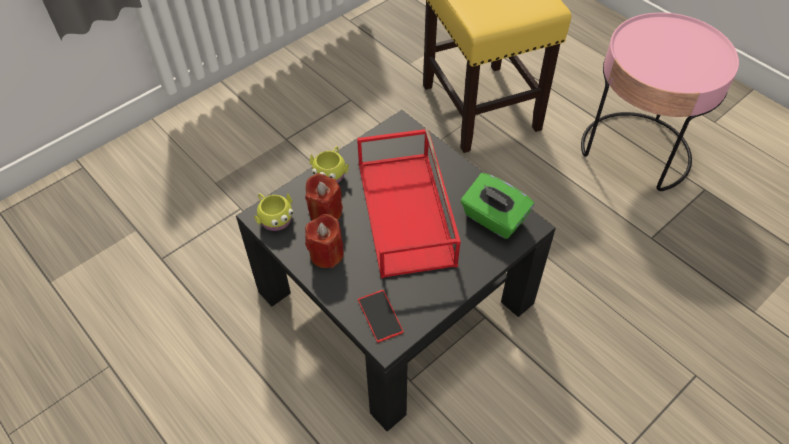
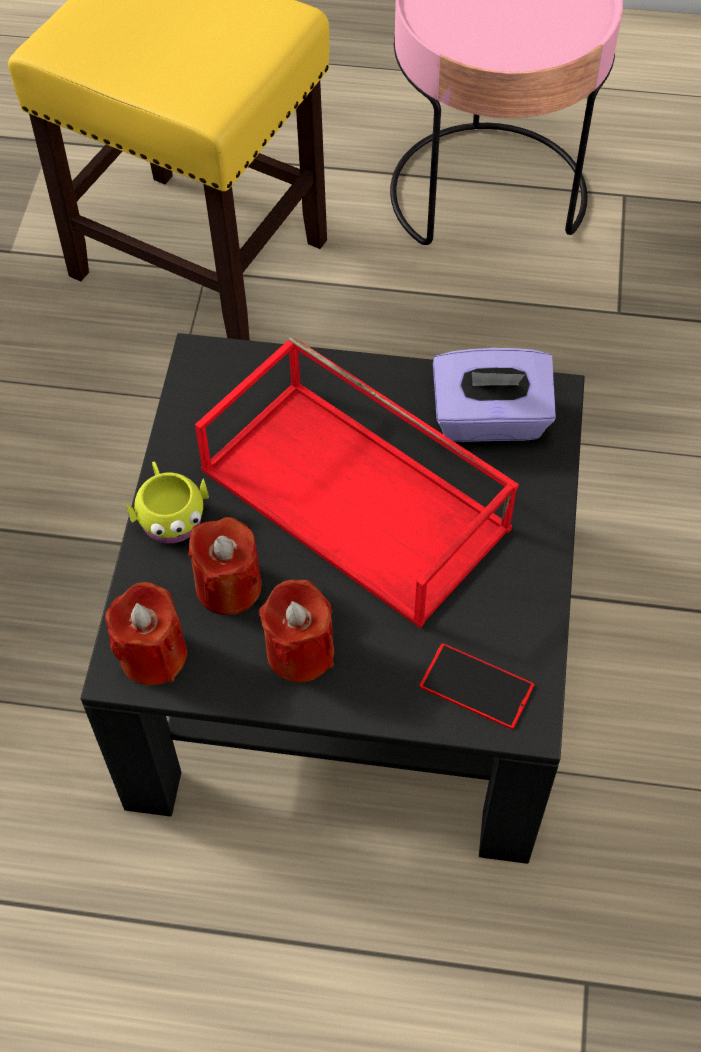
camera: 40 degrees left, 5 degrees up
yellow mug [254,193,293,231] -> red candle [105,582,187,685]
green tissue box [461,173,534,239] -> purple tissue box [433,348,556,442]

